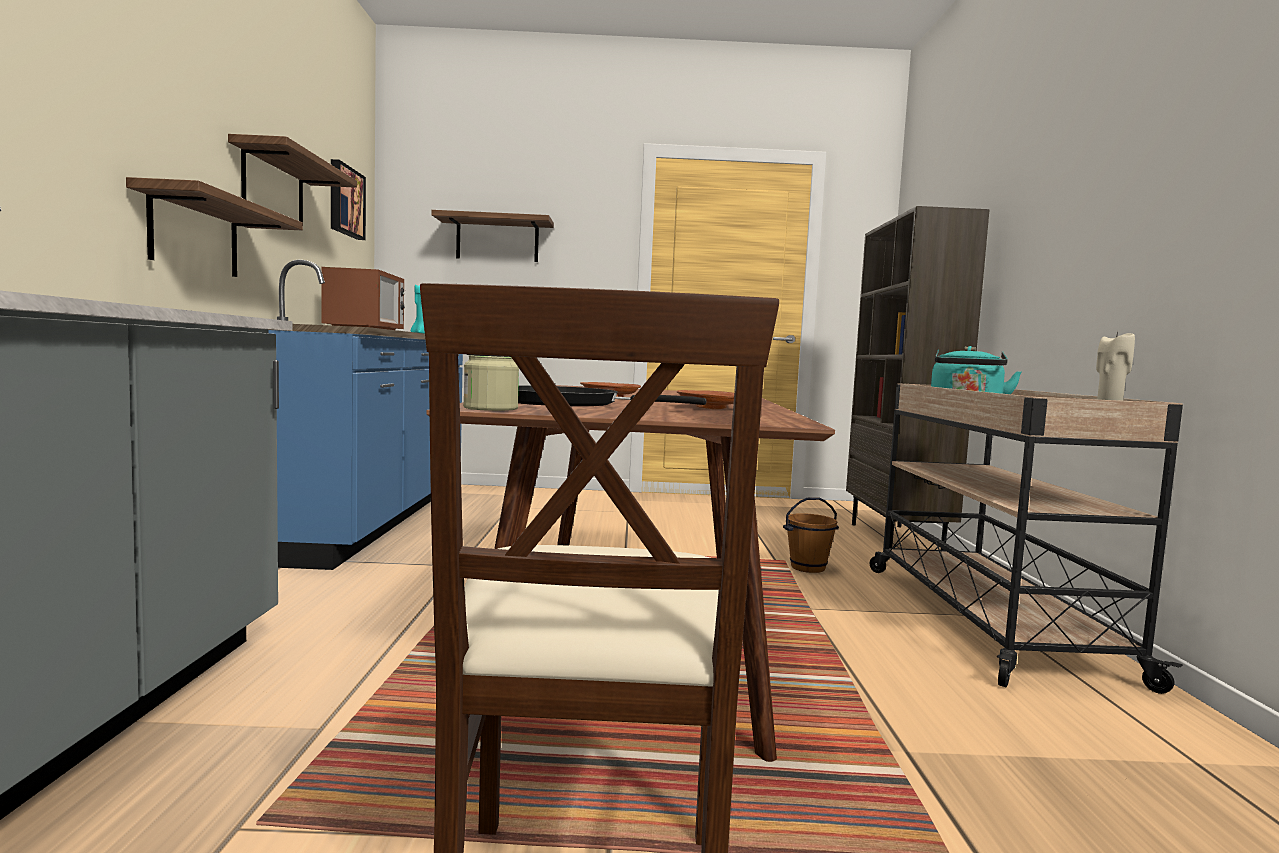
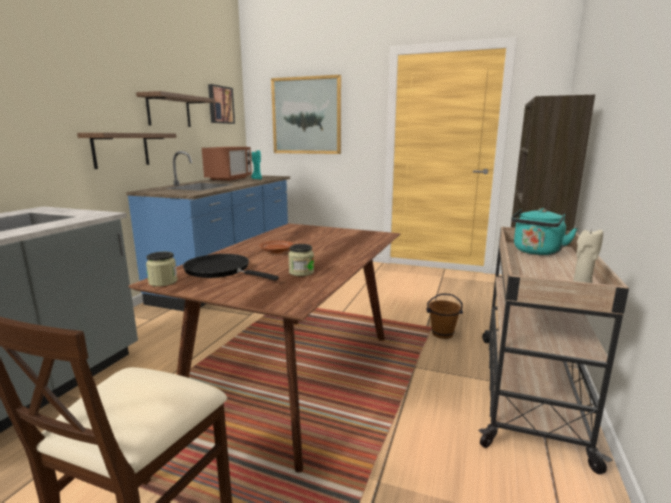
camera: 20 degrees right, 10 degrees up
shelf [431,210,554,262] -> picture [271,75,341,154]
brown plate [677,390,734,409] -> jar [288,244,314,276]

